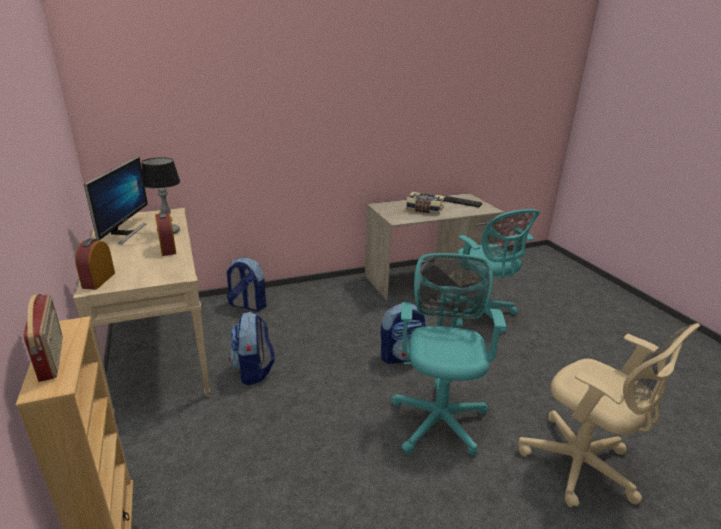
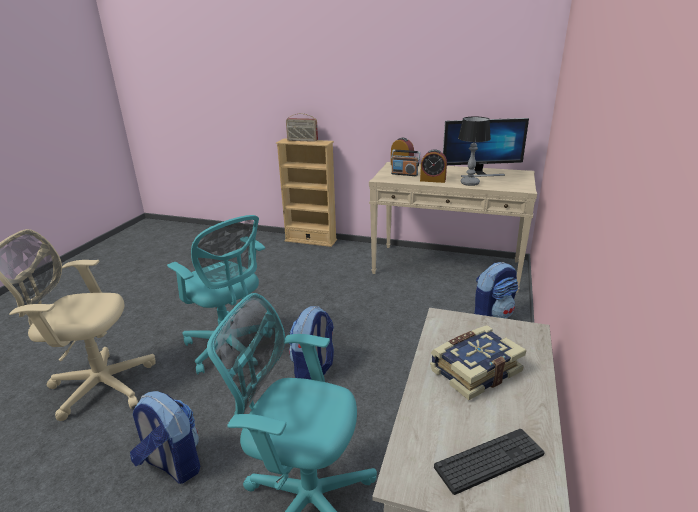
camera: 130 degrees right, 0 degrees up
monitor [84,157,148,244] -> monitor turned 45 degrees counterclockwise [443,118,529,177]
backpack [229,312,275,385] -> backpack moved to [130,391,200,484]
none -> radio [391,149,420,176]

